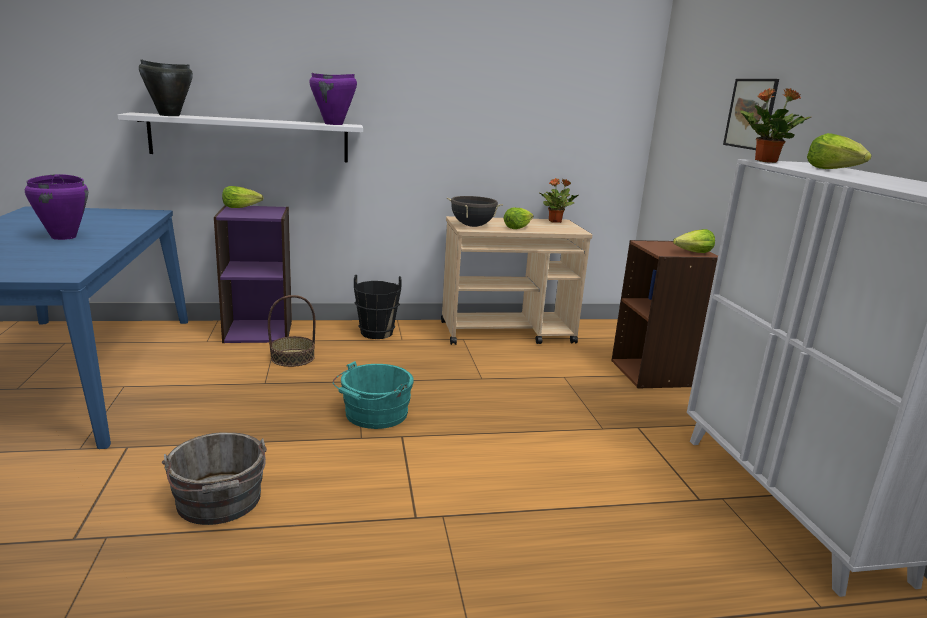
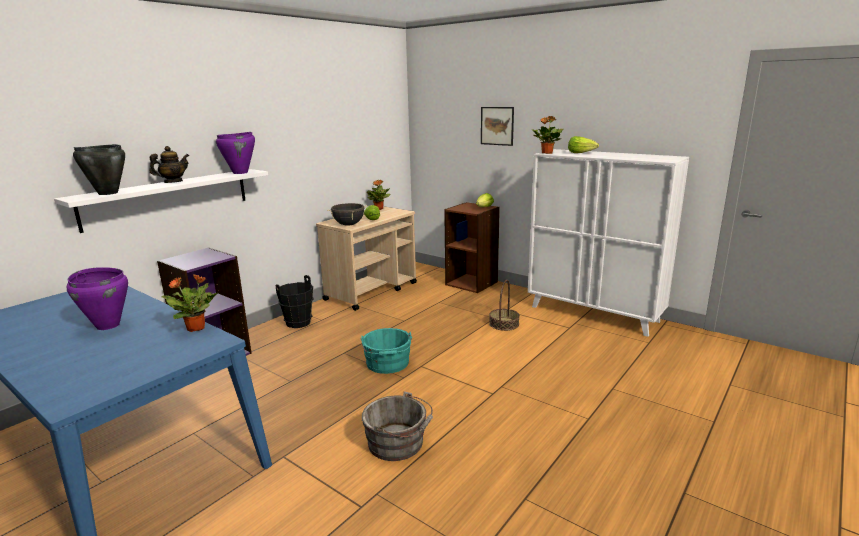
camera: 40 degrees left, 0 degrees up
lettuce [222,186,263,208] -> none
basket [268,295,316,367] -> basket moved to [489,280,520,331]
none -> teapot [150,146,189,183]
none -> potted plant [161,274,217,332]

